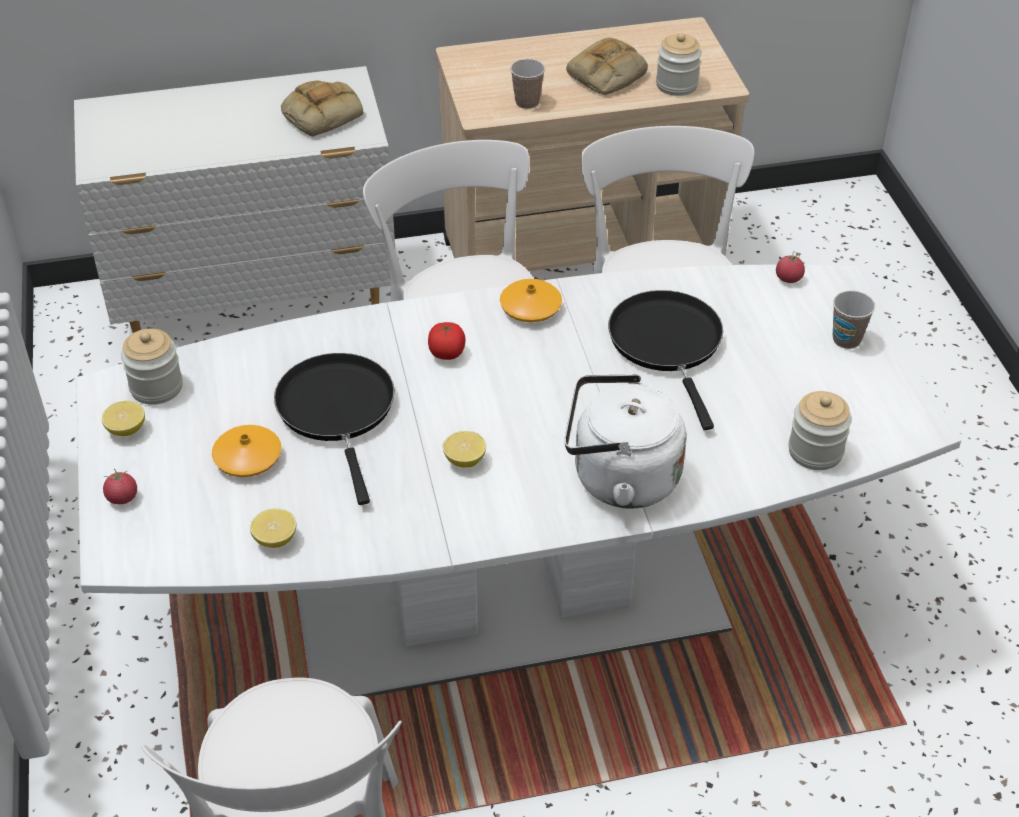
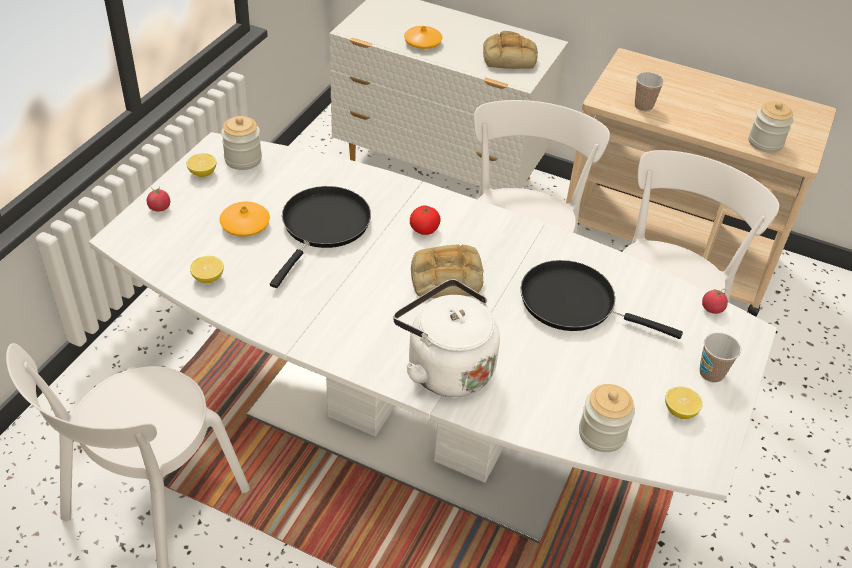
camera: 35 degrees right, 0 degrees up
lemon [443,431,486,467] -> lemon moved to [665,387,703,419]
orange vase [500,279,562,322] -> orange vase moved to [404,26,442,49]
bread [566,38,648,95] -> bread moved to [411,244,484,298]
black frying pan [608,290,723,430] -> black frying pan turned 90 degrees counterclockwise [521,260,683,339]

